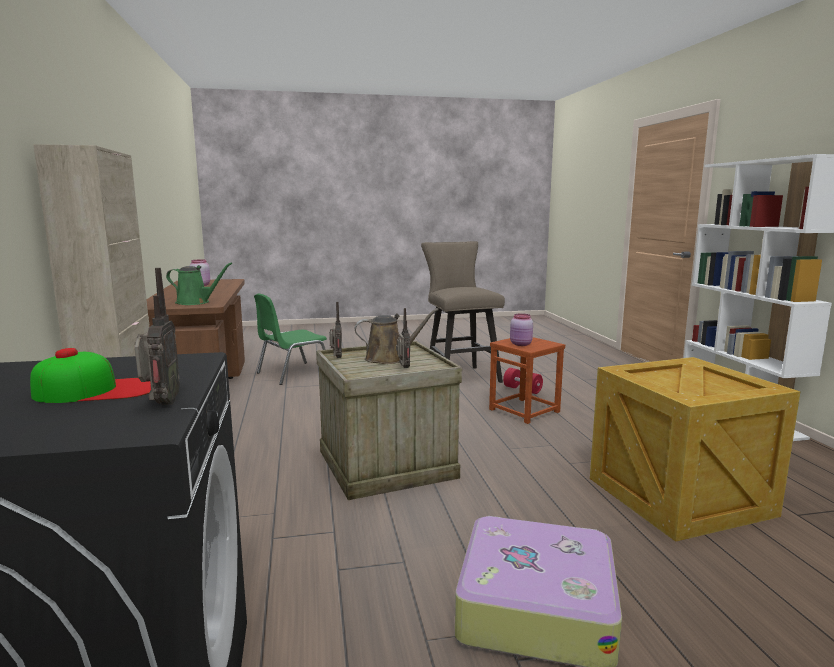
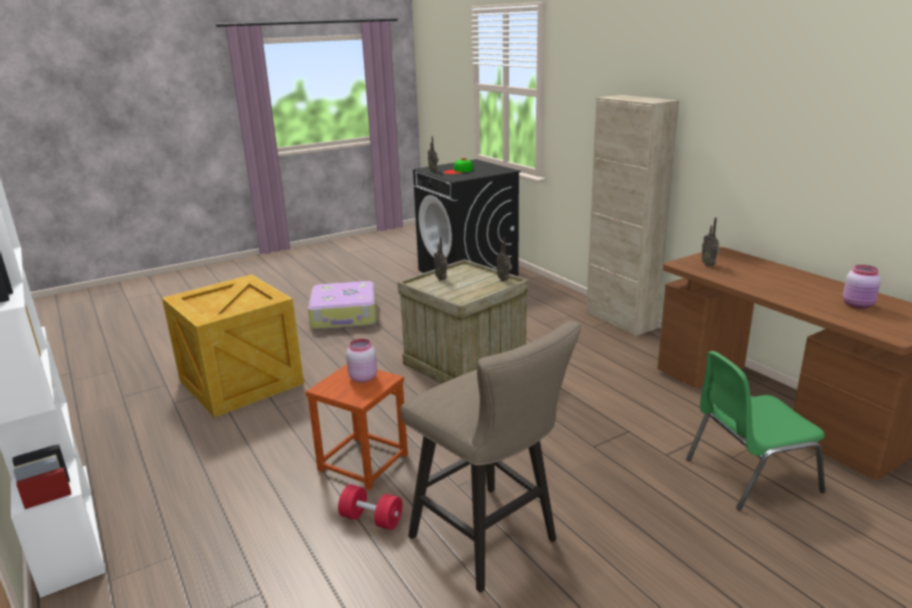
camera: 160 degrees right, 10 degrees up
green watering can [166,262,232,305] -> radio [702,218,720,267]
green chair [254,294,327,385] -> green chair turned 135 degrees counterclockwise [686,351,825,510]
brown watering can [355,308,439,364] -> none

